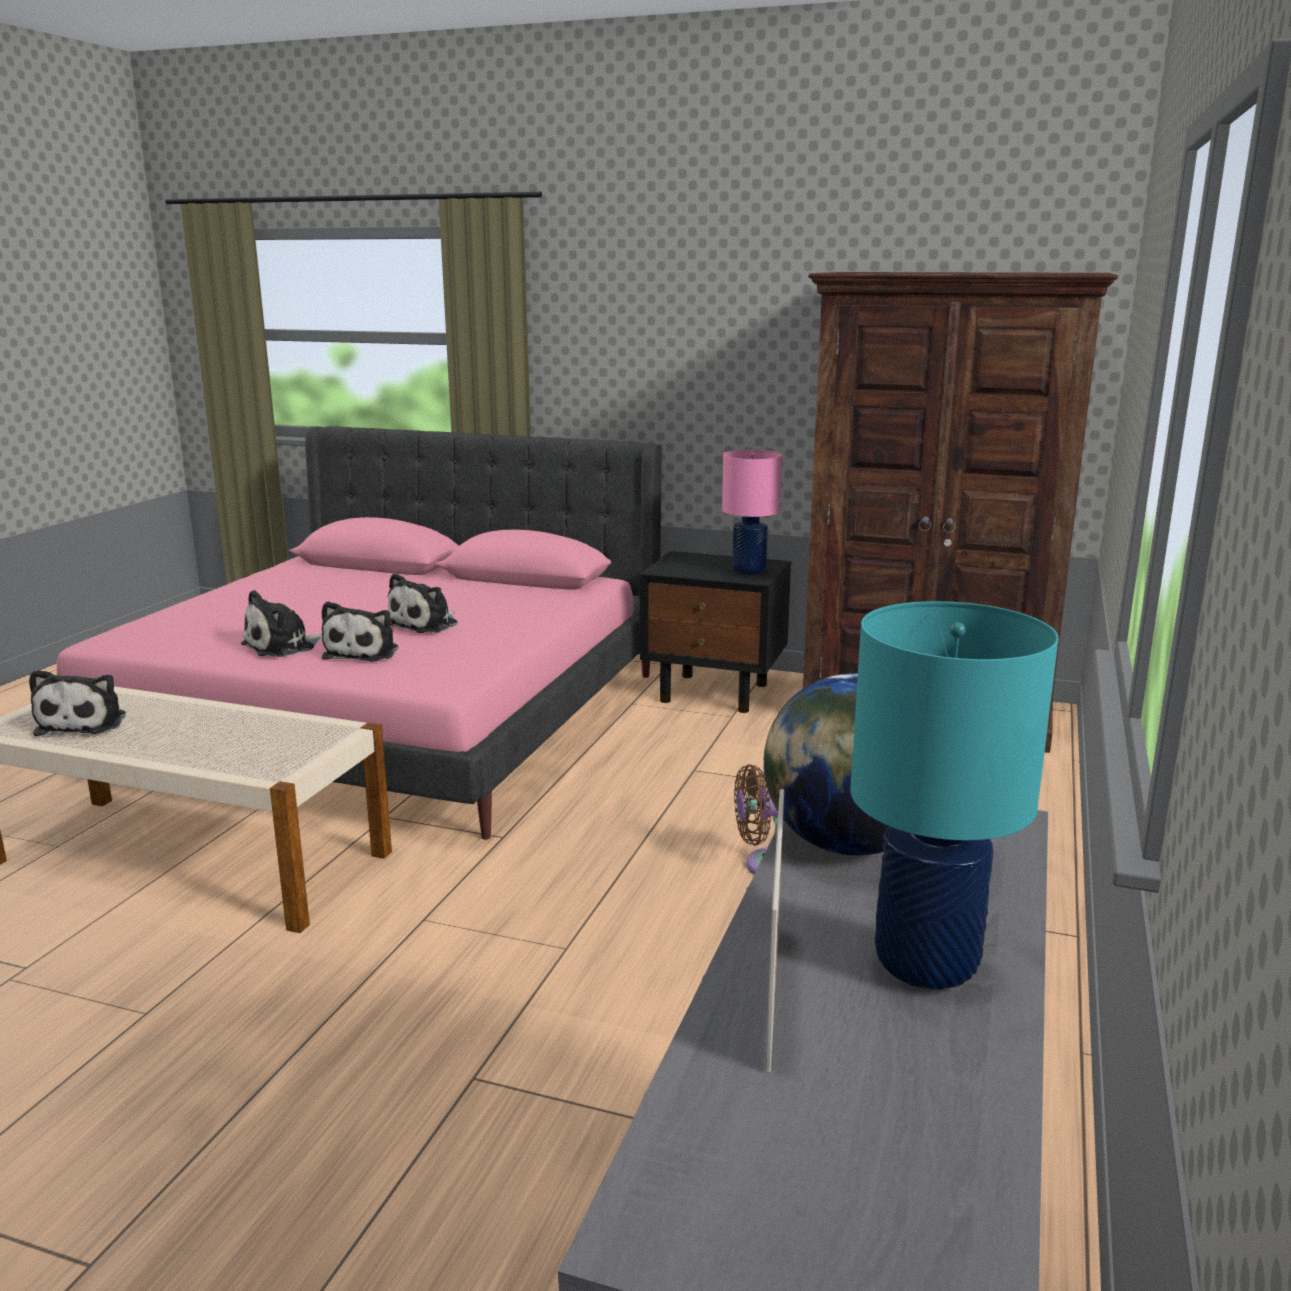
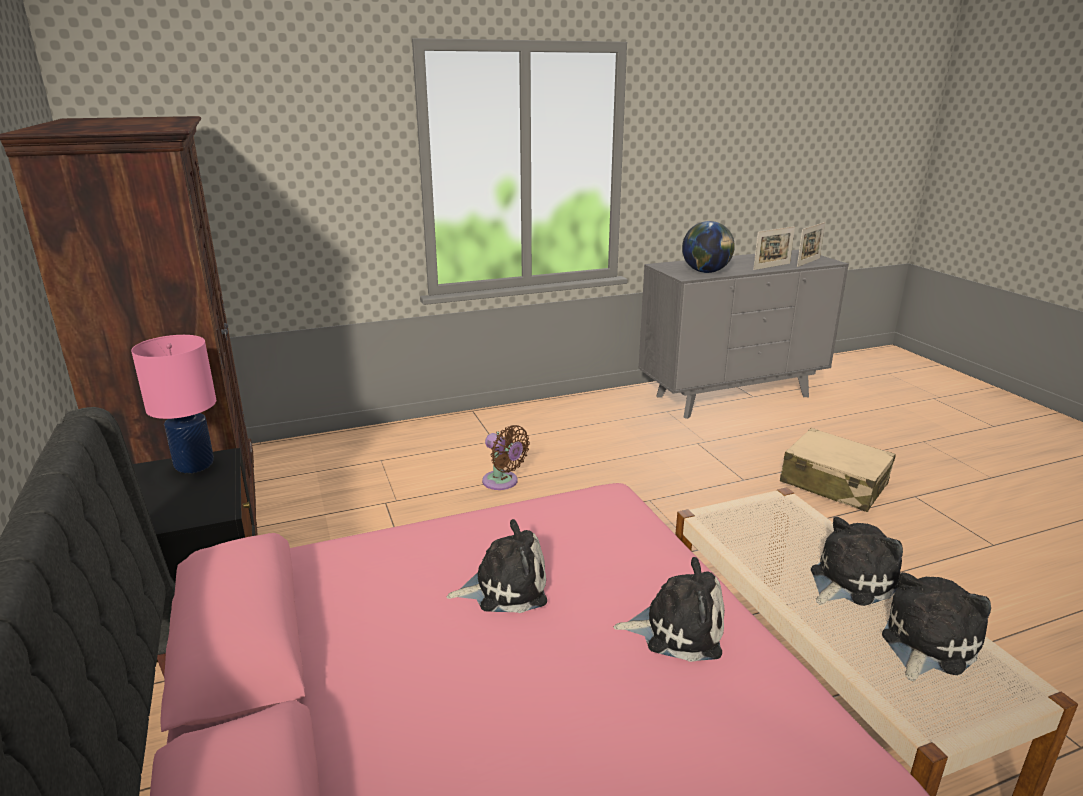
camera: 130 degrees left, 5 degrees up
plush toy [322,601,398,662] -> plush toy moved to [811,517,903,606]
turquoise table lamp [850,601,1059,989] -> none
none -> beige suitcase [780,428,896,512]
none -> picture frame [797,222,825,267]

